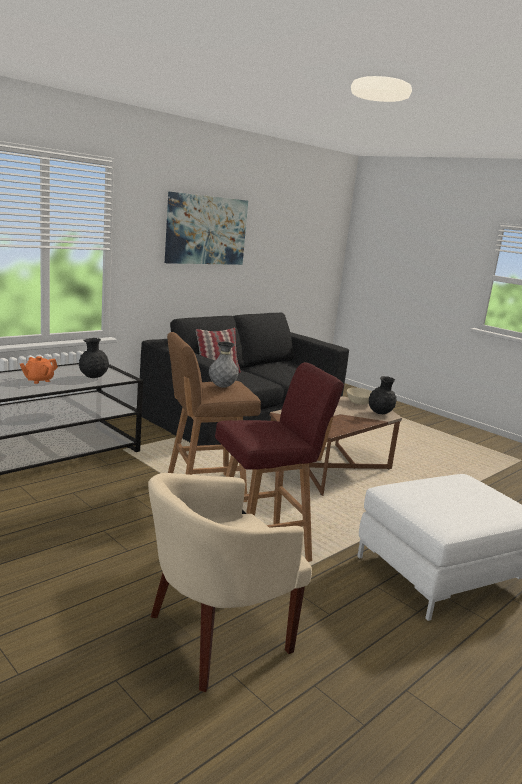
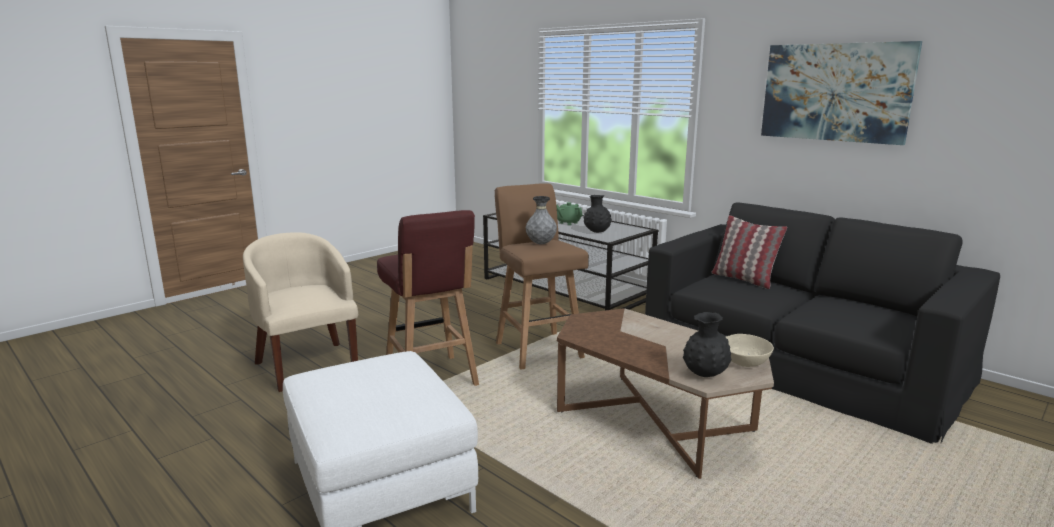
camera: 90 degrees right, 0 degrees up
orange teapot [20,356,58,384] -> green teapot [556,202,583,225]

